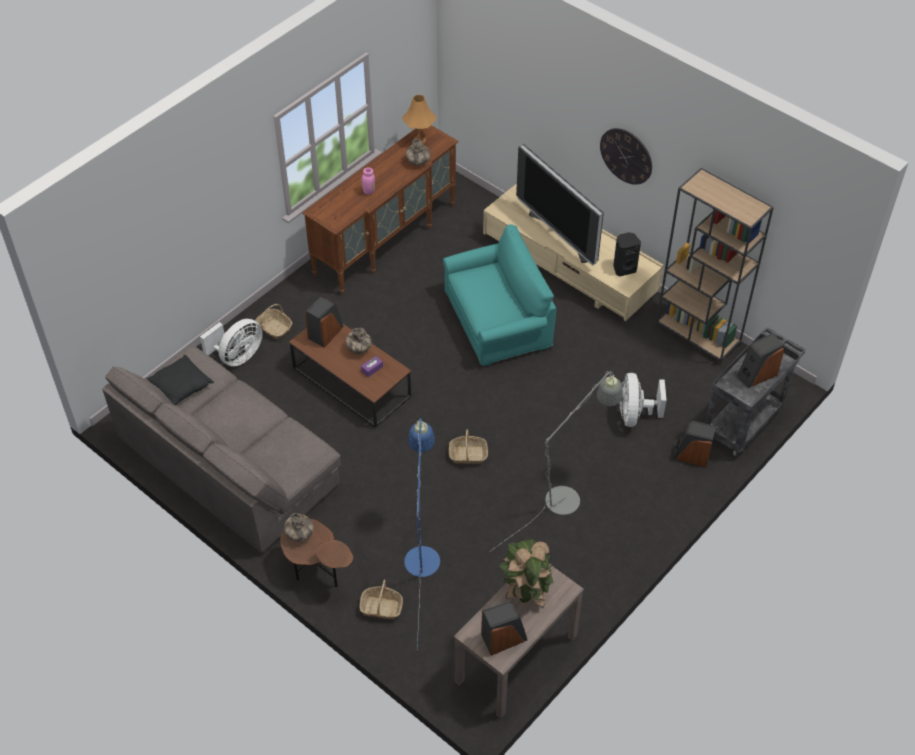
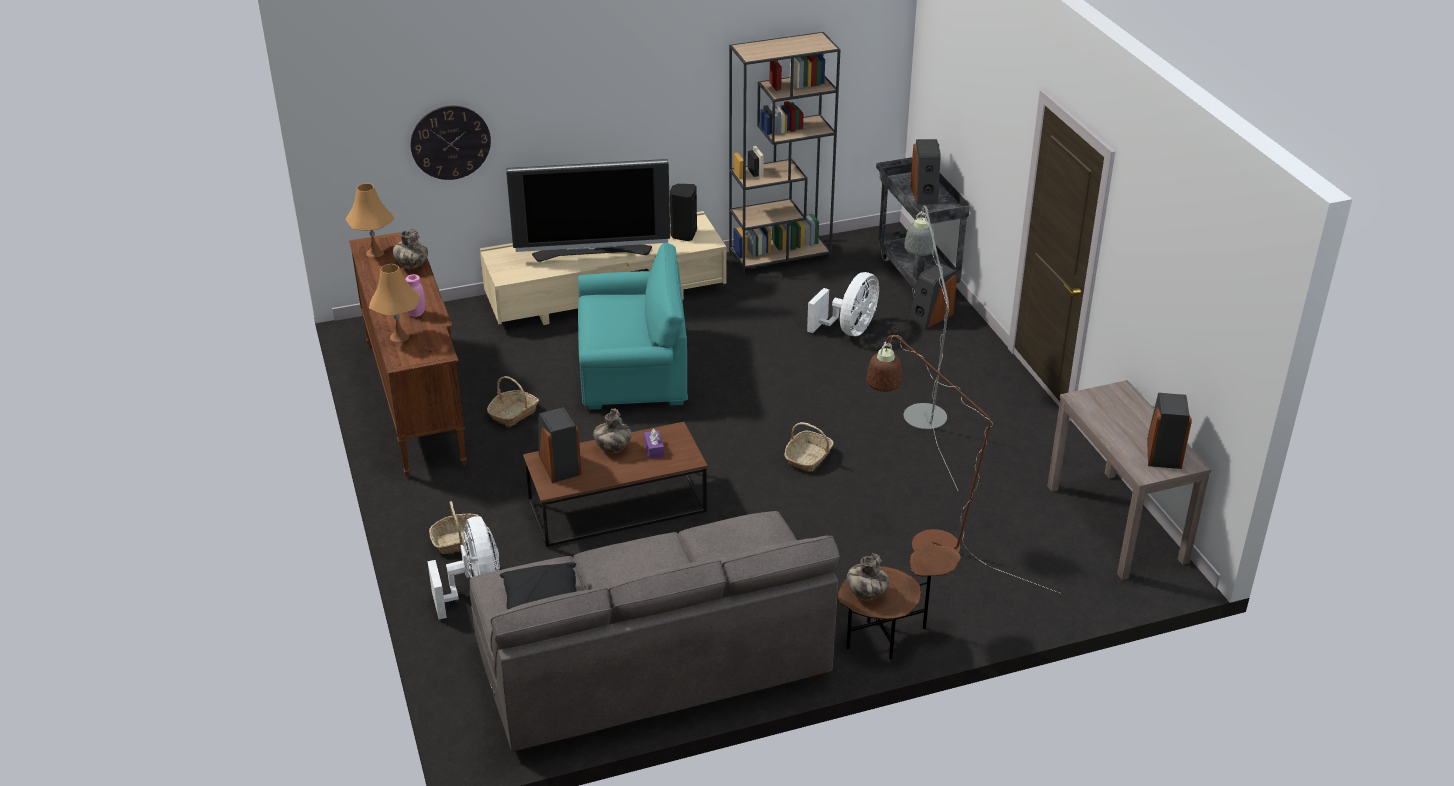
camera: 60 degrees left, 15 degrees down
basket [360,580,403,619] -> basket moved to [487,376,539,427]
blue floor lamp [404,418,440,650] -> brown floor lamp [867,335,1061,594]
turquoise armchair [443,224,556,366] -> turquoise armchair turned 75 degrees clockwise [578,243,688,410]
potted plant [500,539,554,609] -> none
wall clock [600,128,652,185] -> wall clock moved to [411,106,491,180]
white fan [619,373,667,427] -> white fan turned 90 degrees counterclockwise [807,272,879,336]
none -> orange table lamp [369,264,420,343]

